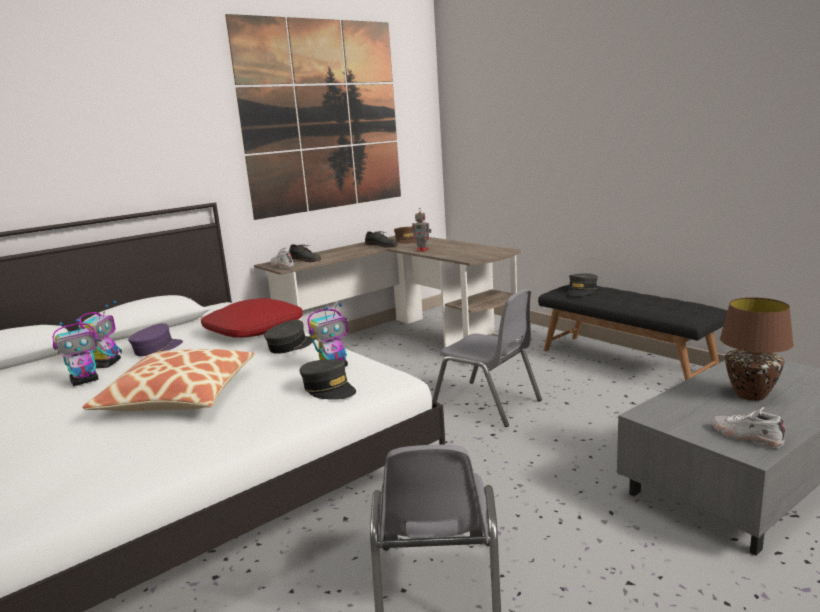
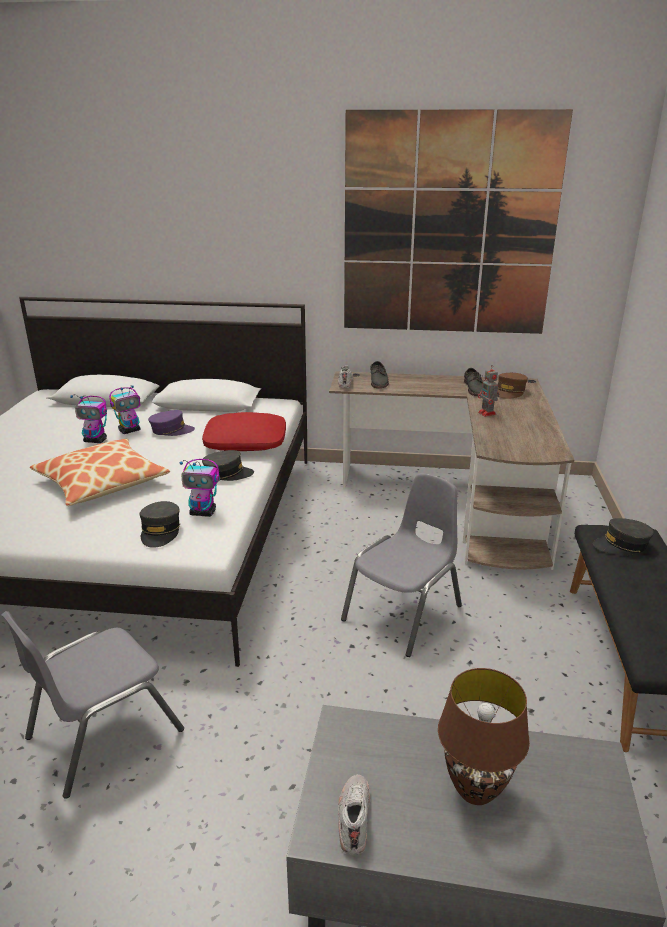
camera: 45 degrees right, 10 degrees up
grey chair [432,289,542,427] -> grey chair turned 135 degrees counterclockwise [341,474,462,657]

